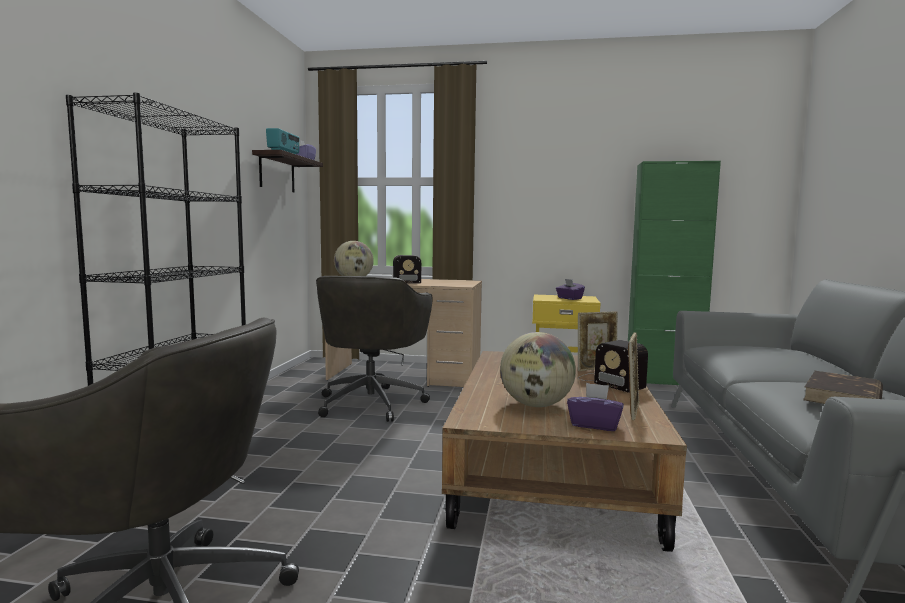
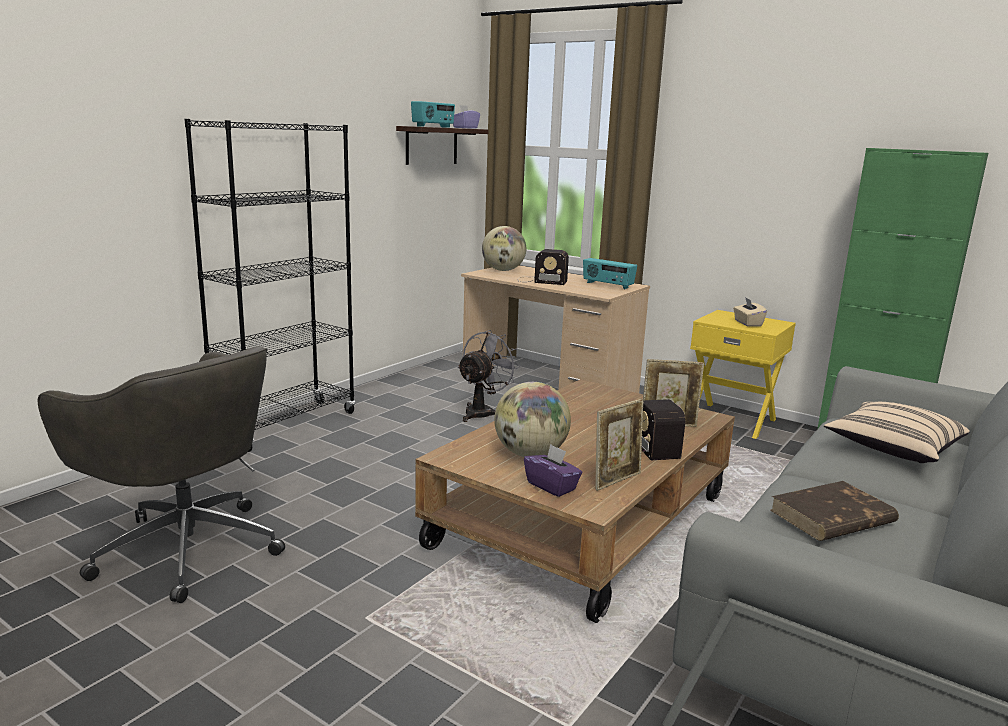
camera: 25 degrees right, 10 degrees up
grey office chair [316,276,432,422] -> grey fan [457,330,519,422]
purple tissue box [556,279,585,300] -> beige tissue box [733,297,767,326]
none -> radio [583,258,637,289]
none -> beige pillow [824,402,970,463]

